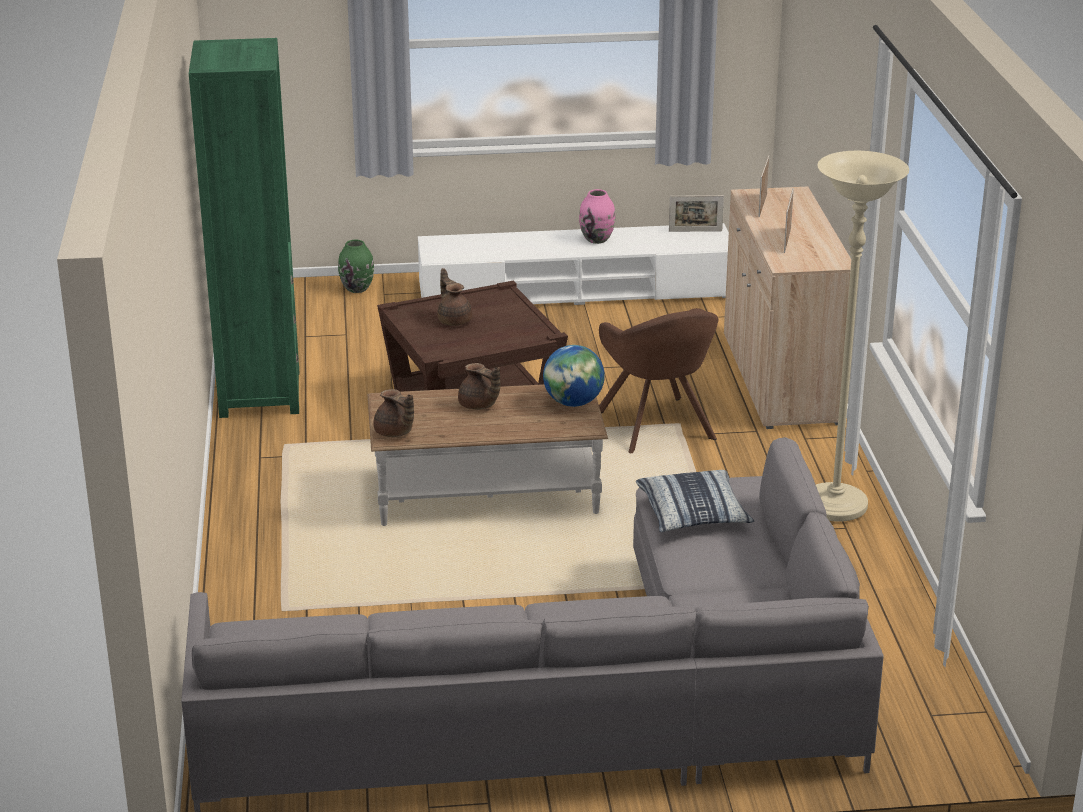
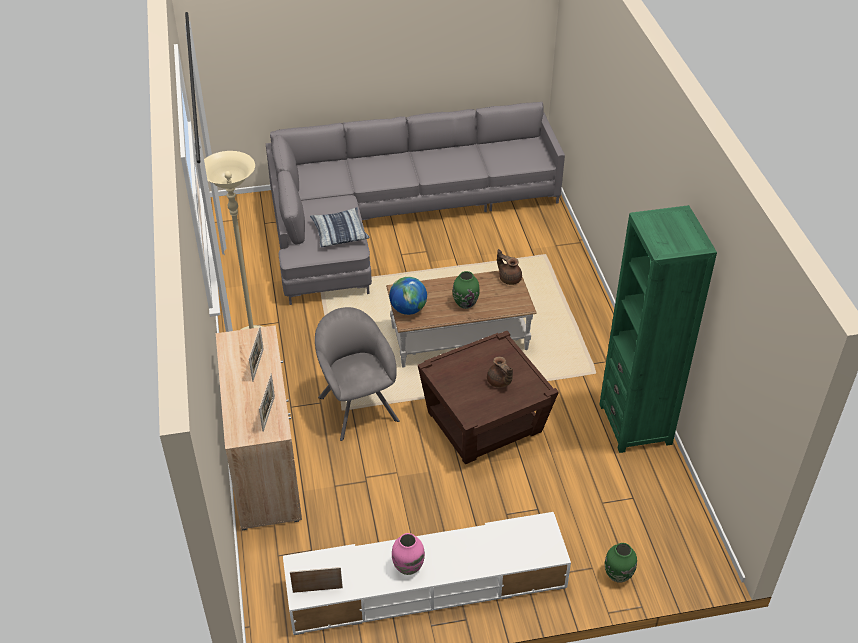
camera: 175 degrees right, 15 degrees up
brown teapot [458,363,500,410] -> green vase [453,271,480,309]
brown armchair [599,308,719,453] -> grey armchair [315,307,400,441]

